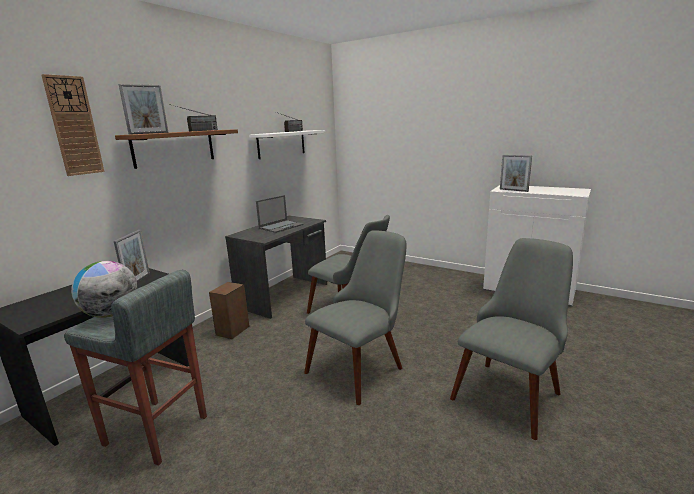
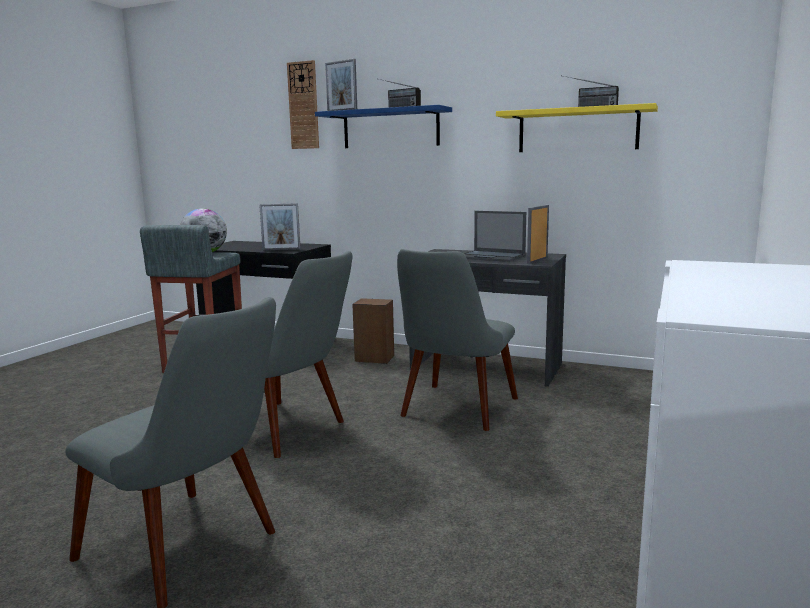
camera: 80 degrees right, 5 degrees down
brown shelf [115,129,238,169] -> blue shelf [315,105,452,148]
white shelf [249,130,326,159] -> yellow shelf [496,103,658,152]
picture frame [500,155,532,192] -> picture frame moved to [527,205,549,264]

